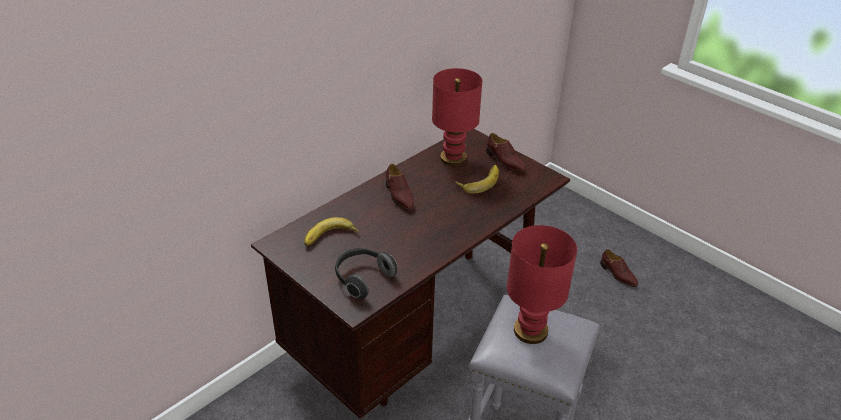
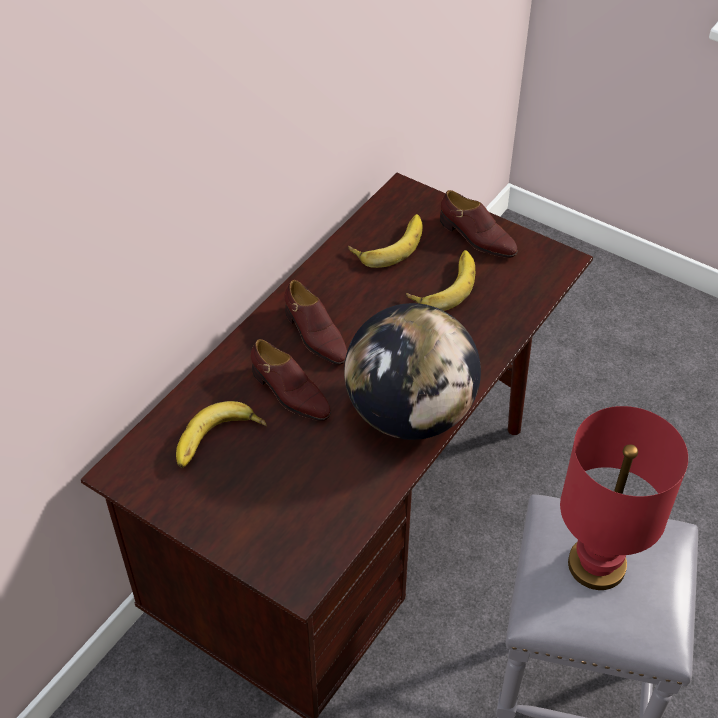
camera: 10 degrees left, 10 degrees up
headphones [335,248,397,299] -> none
red table lamp [432,68,482,166] -> banana [348,214,423,268]
brown shoe [600,249,638,287] -> brown shoe moved to [251,339,331,421]
none -> globe [344,303,481,440]

